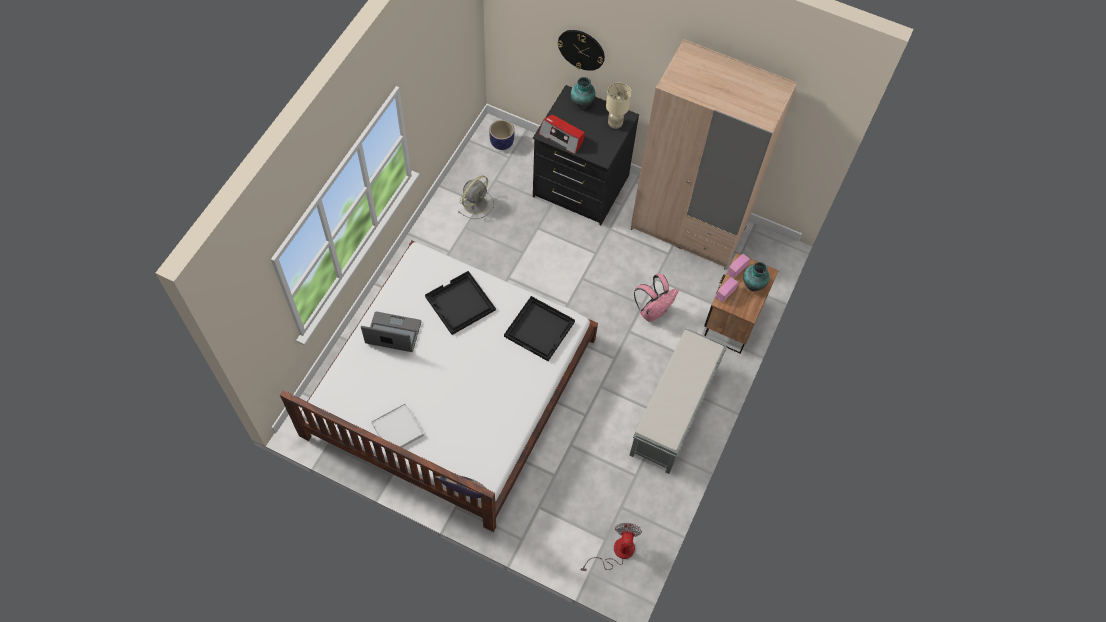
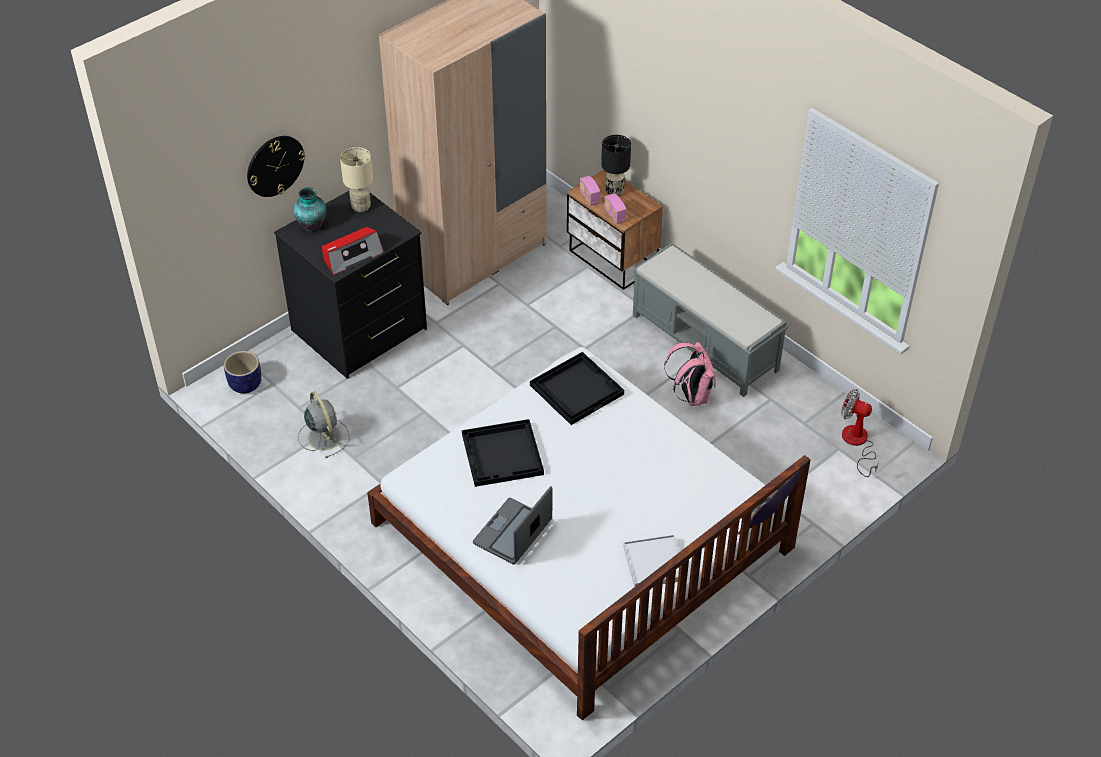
camera: 65 degrees left, 15 degrees down
pink backpack [634,274,679,322] -> pink backpack moved to [664,342,716,406]
vase [743,262,770,291] -> black table lamp [601,135,631,196]

